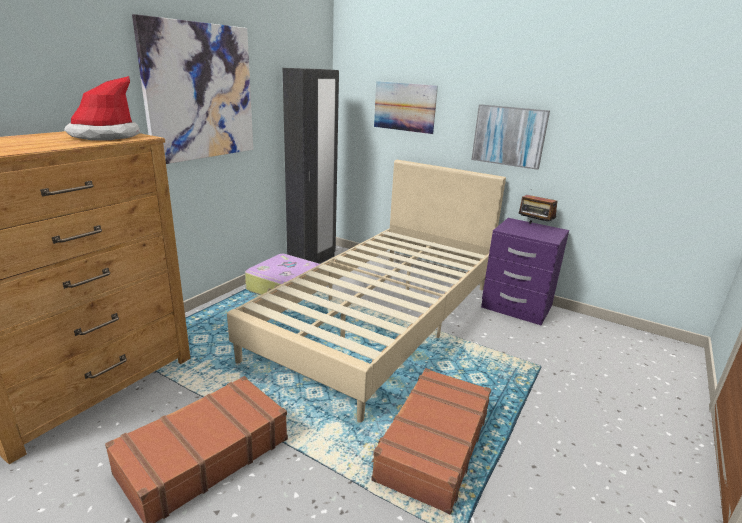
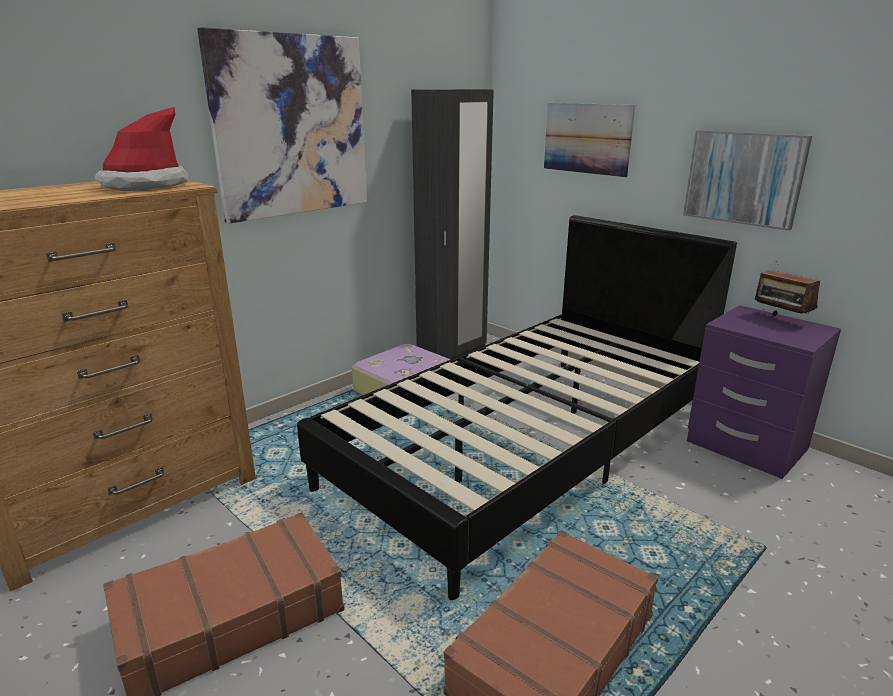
camera: 15 degrees right, 0 degrees up
beige bed [227,160,506,423] -> black bed [297,215,737,600]

